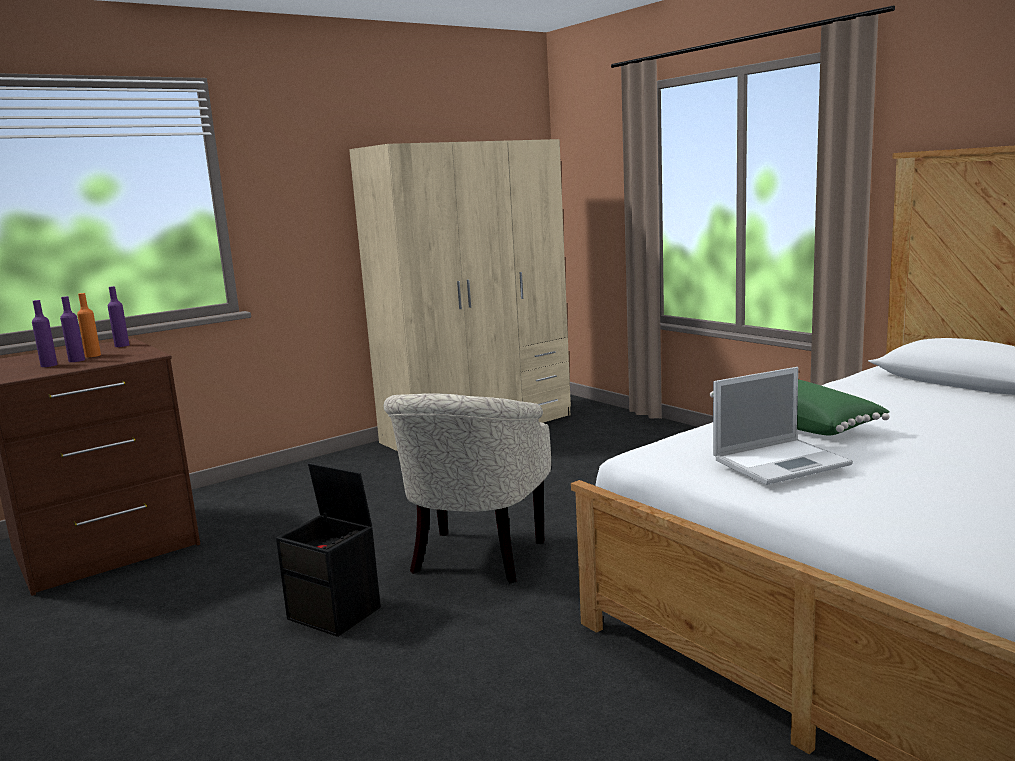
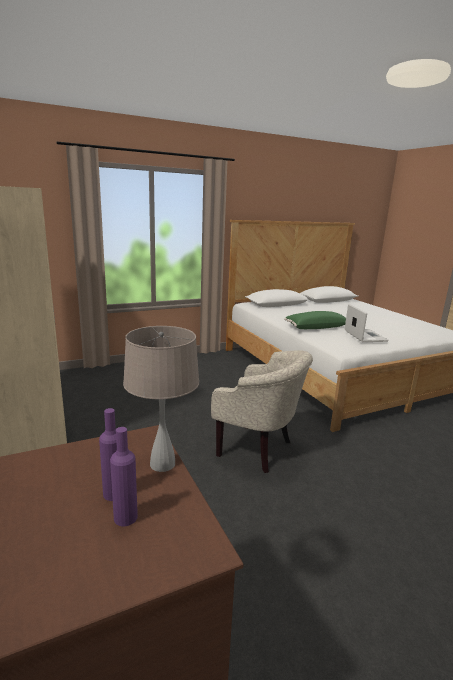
camera: 80 degrees left, 5 degrees up
orange bottle [77,293,101,357] -> none
purple bottle [108,286,129,347] -> none
black storage box [276,463,381,637] -> none
none -> beige table lamp [123,326,199,472]

